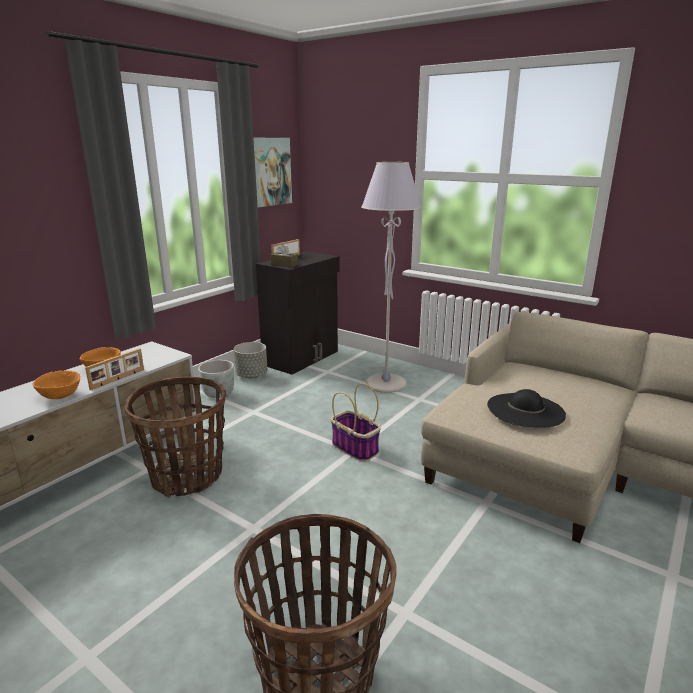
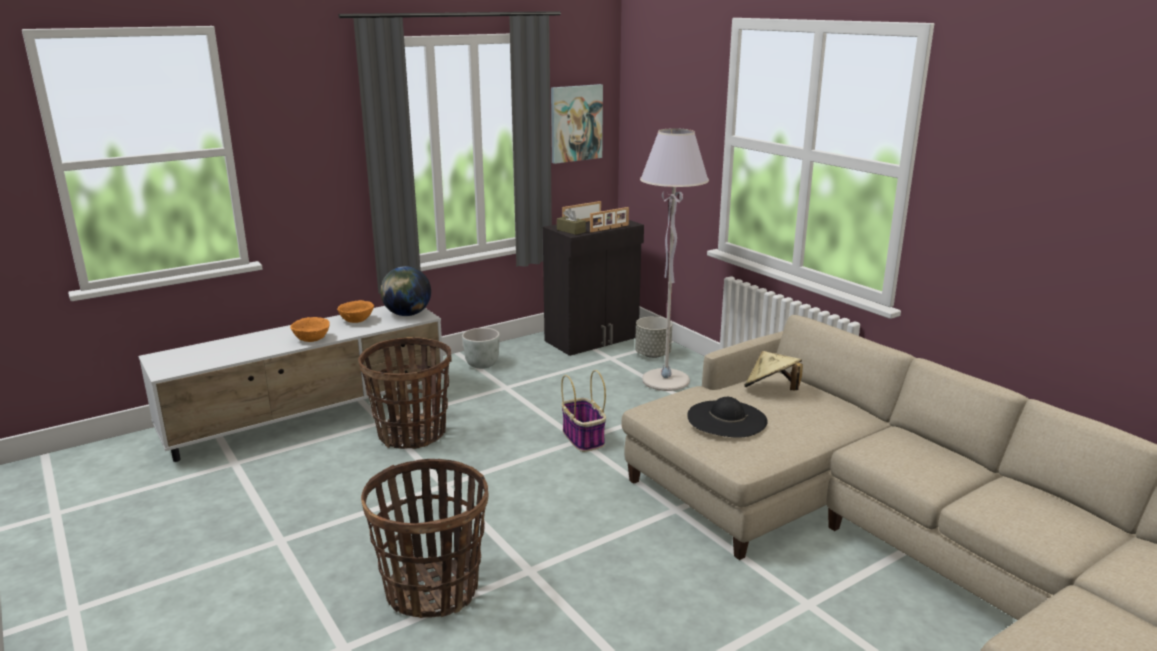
camera: 20 degrees right, 0 degrees up
picture frame [85,348,144,390] -> picture frame moved to [590,207,629,232]
grey planter [233,342,267,378] -> grey planter moved to [635,317,672,358]
none -> globe [380,266,431,316]
none -> beige hat [744,351,803,390]

